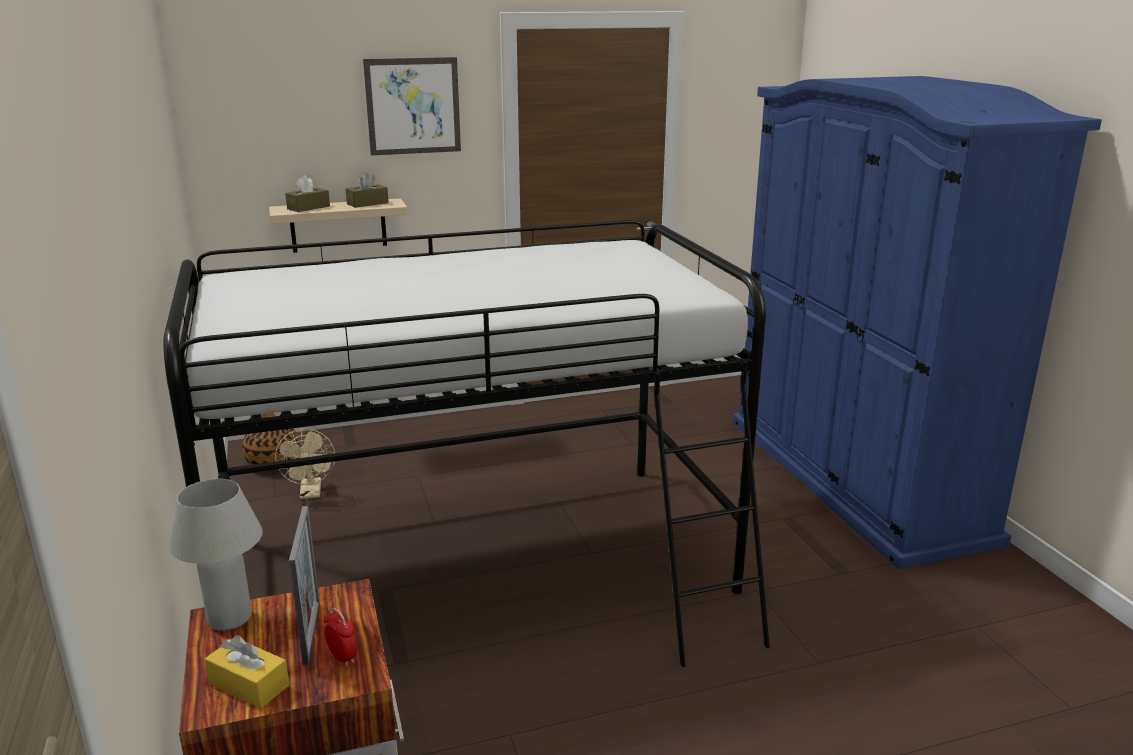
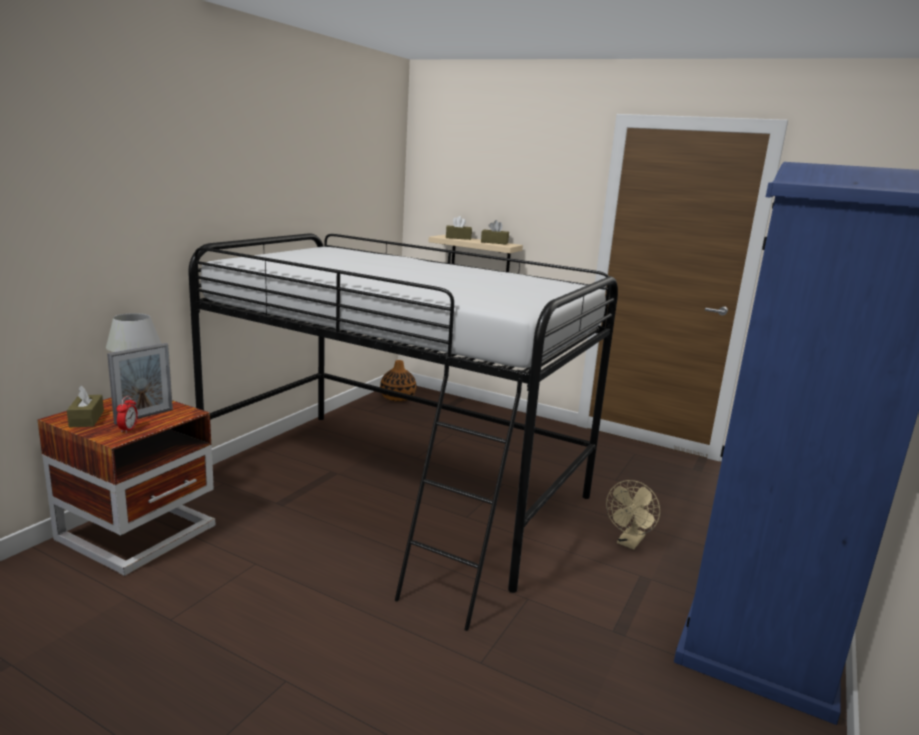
camera: 45 degrees right, 5 degrees down
yellow tissue box [205,635,289,709] -> brown tissue box [67,385,104,427]
beige fan [275,429,335,499] -> beige fan moved to [606,480,660,549]
picture [363,57,461,156] -> none

